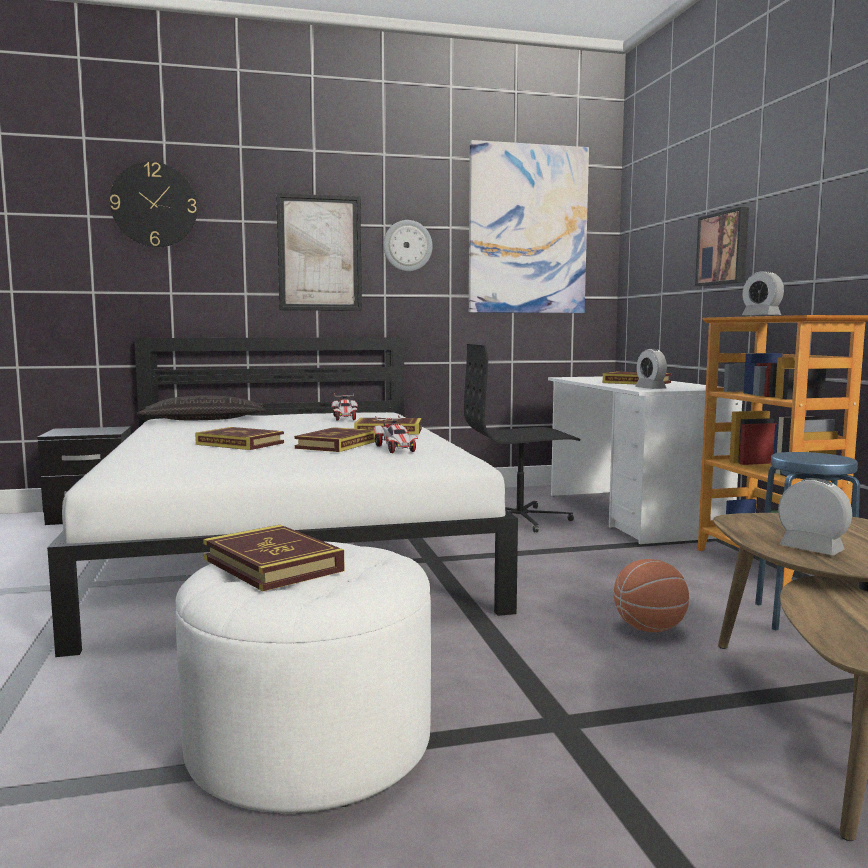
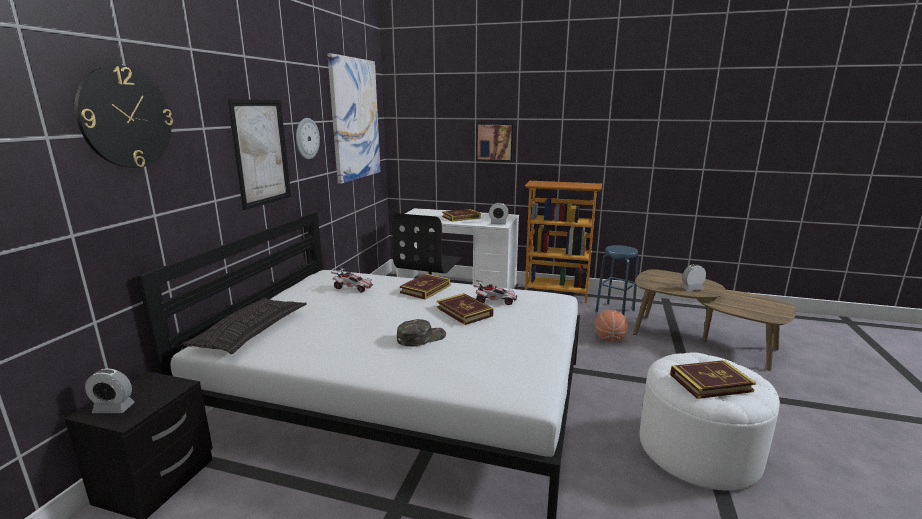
camera: 60 degrees left, 10 degrees up
book [195,427,284,450] -> green cap [397,319,446,347]
alarm clock [742,271,784,315] -> alarm clock moved to [85,368,135,413]

